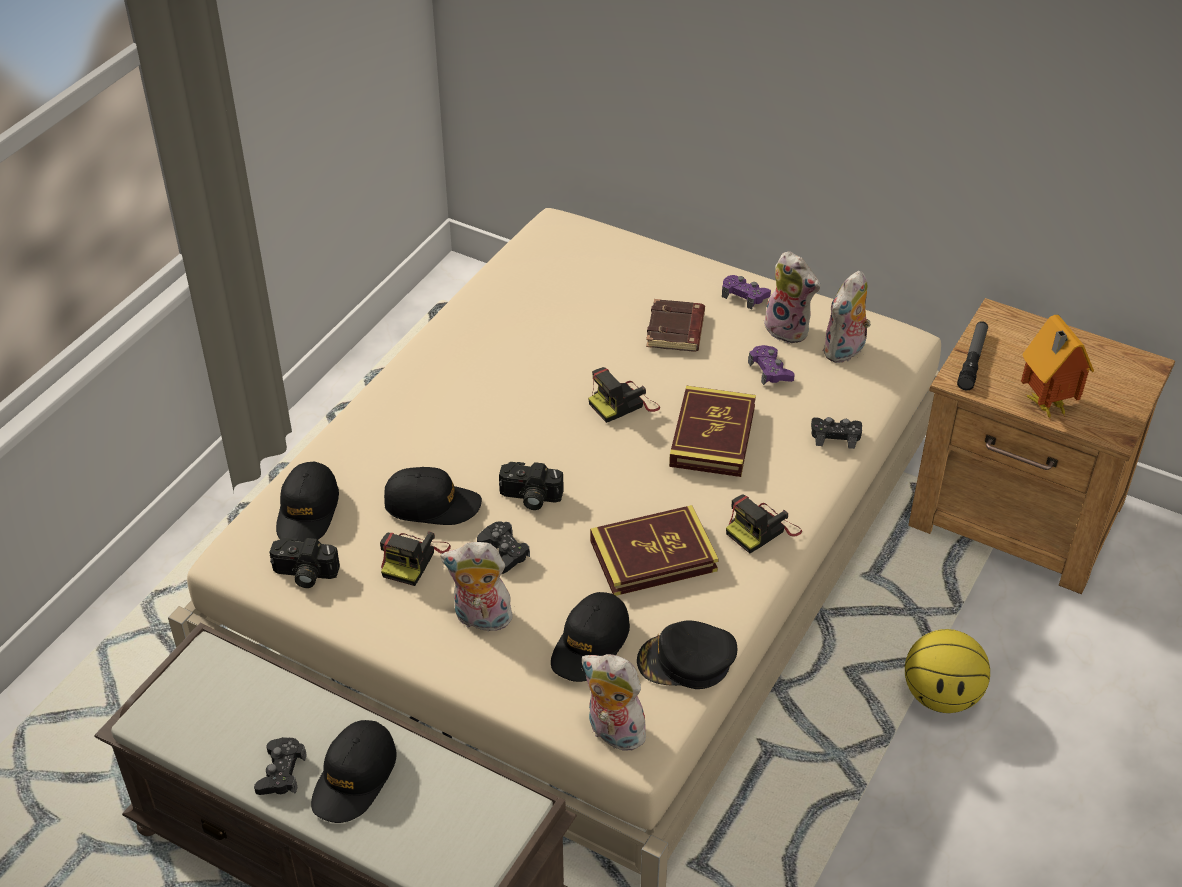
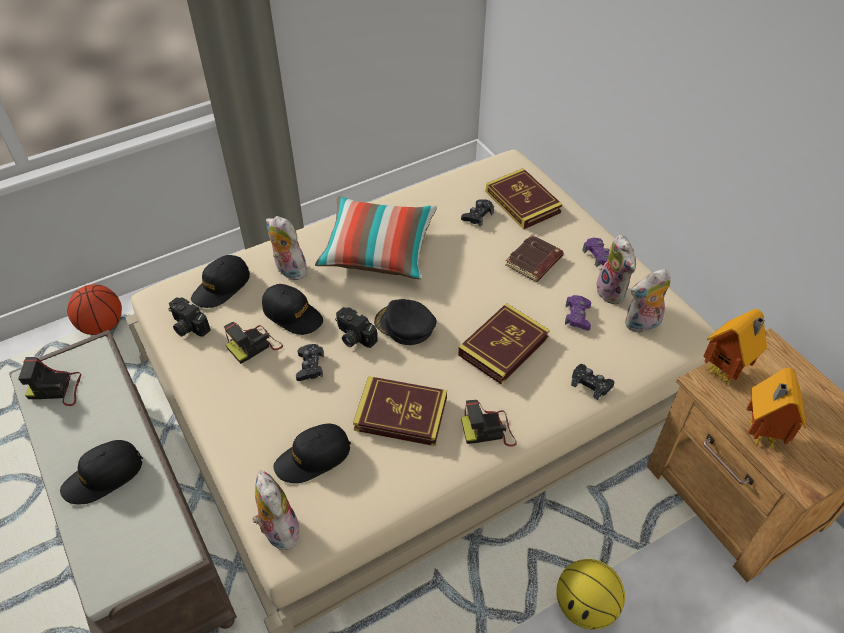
camera: 30 degrees right, 5 degrees up
black game controller [254,737,307,795] -> black game controller moved to [461,199,494,227]
plush toy [441,542,518,632] -> plush toy moved to [266,216,307,280]
camera [588,367,660,423] -> camera moved to [18,357,81,406]
black cap [637,621,737,689] -> black cap moved to [374,299,437,345]
flashlight [957,321,988,390] -> toy house [703,309,767,384]
none -> basketball [67,284,122,335]
none -> pillow [315,196,437,279]
none -> book [486,168,563,230]

